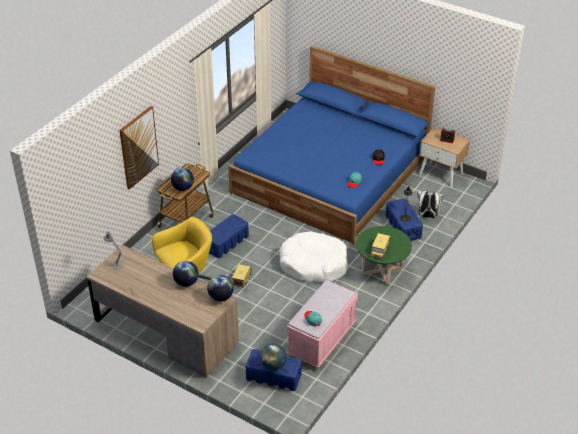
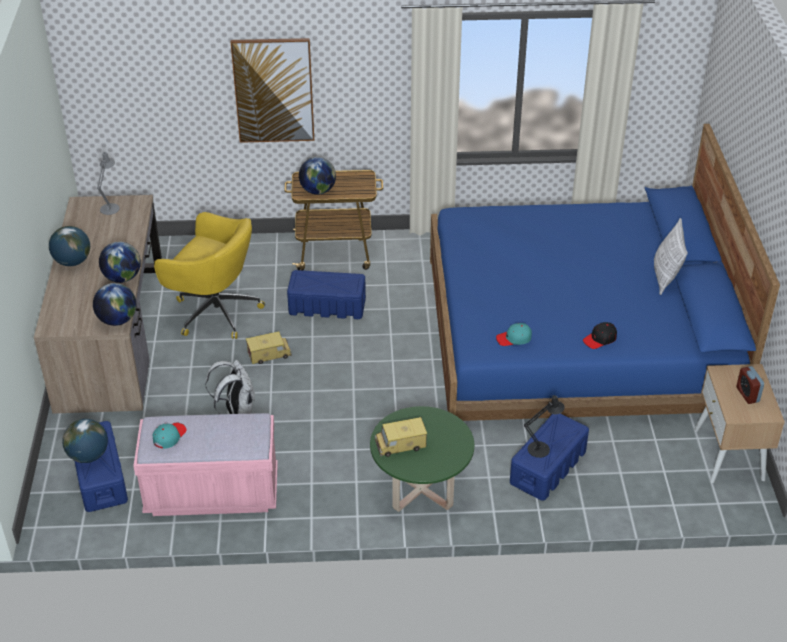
camera: 55 degrees right, 0 degrees up
white dog bed [279,231,348,283] -> none
white backpack [418,190,444,218] -> white backpack moved to [206,360,255,414]
none -> globe [49,226,90,266]
none -> pillow [654,218,688,295]

